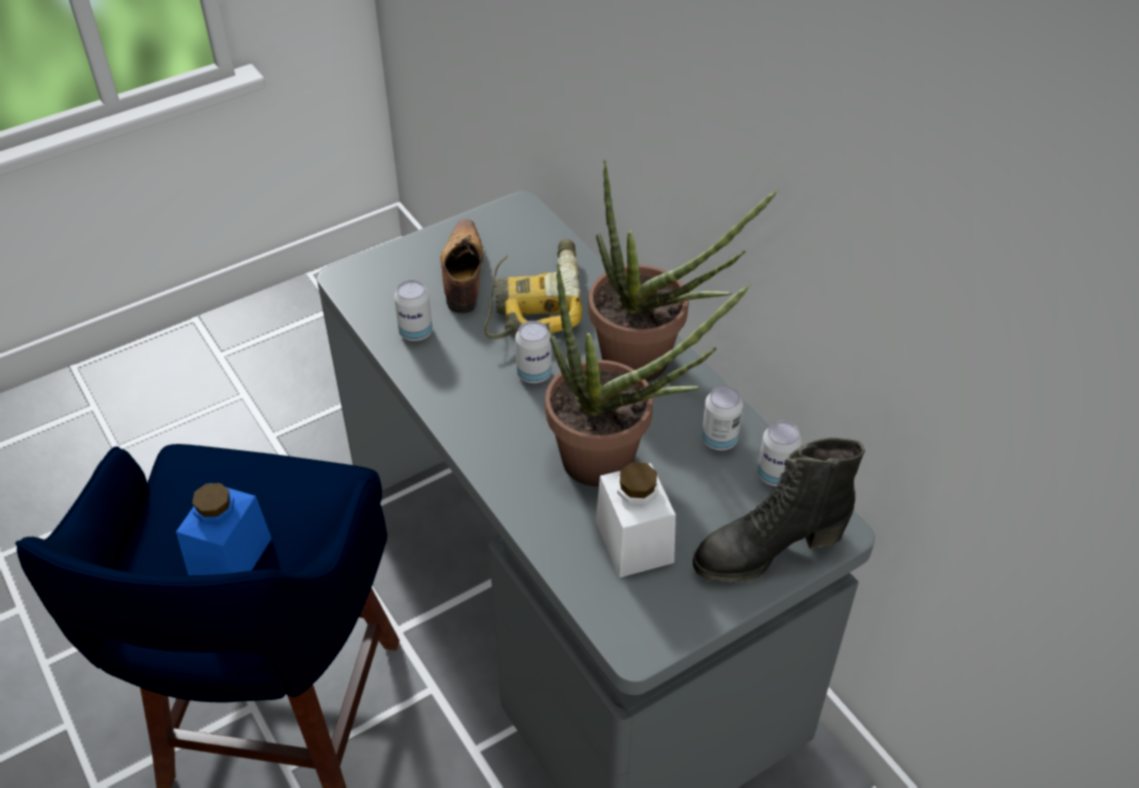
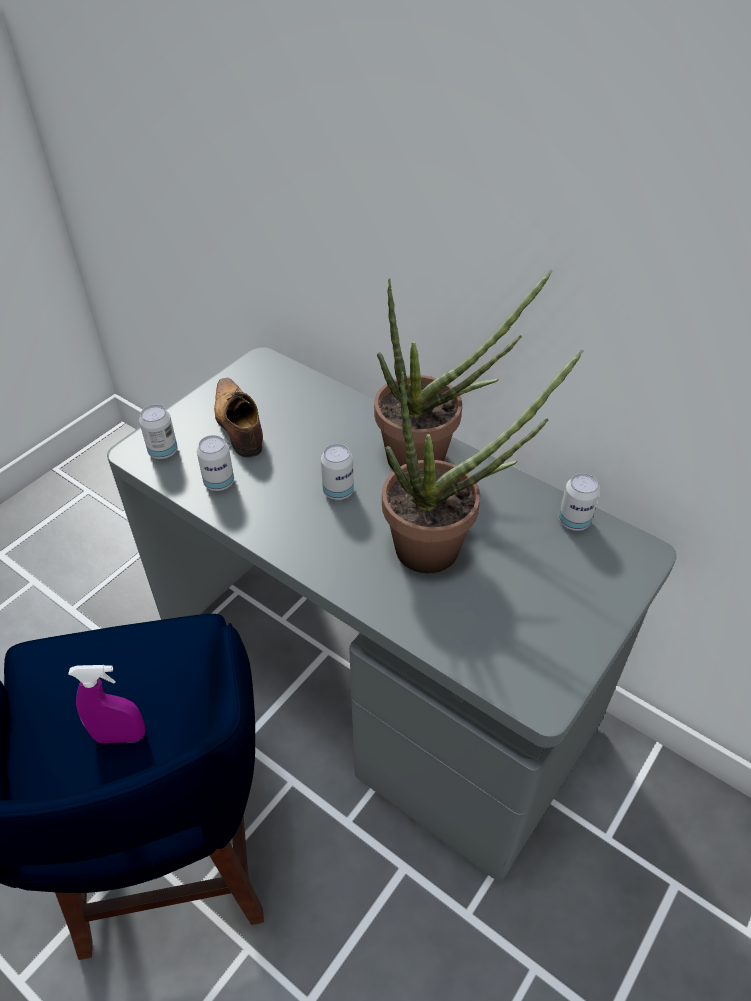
camera: 20 degrees left, 0 degrees up
blue jar [176,483,272,575] -> purple spray bottle [68,665,146,743]
power drill [484,239,582,339] -> none
white jar [596,462,676,578] -> none
black boot [693,438,865,582] -> none
can [702,386,743,450] -> can moved to [139,405,178,459]

